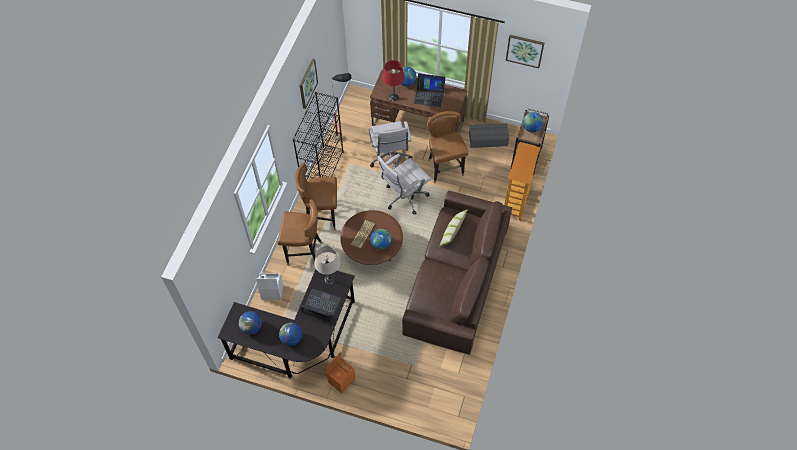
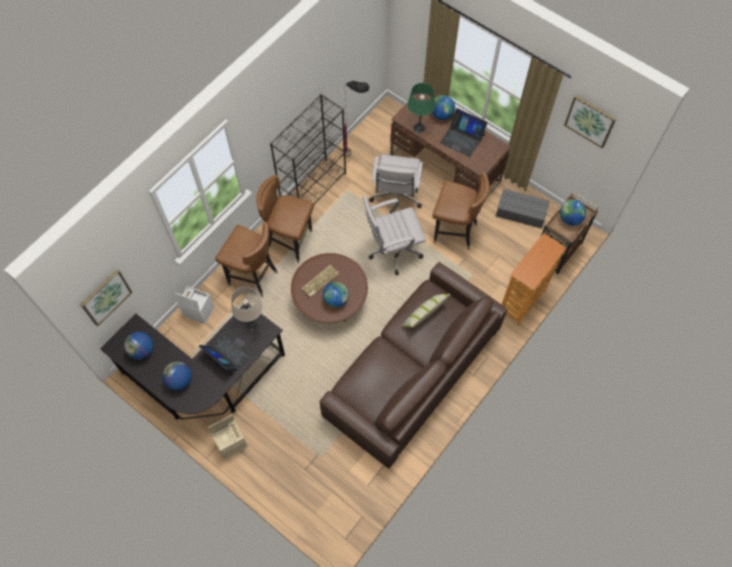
camera: 20 degrees right, 5 degrees up
picture [299,58,318,109] -> picture moved to [80,269,132,327]
orange storage box [326,352,355,393] -> beige storage box [207,415,248,459]
red table lamp [382,60,405,101] -> green table lamp [407,83,436,133]
brown chair [427,111,468,183] -> brown chair turned 105 degrees clockwise [432,172,490,250]

